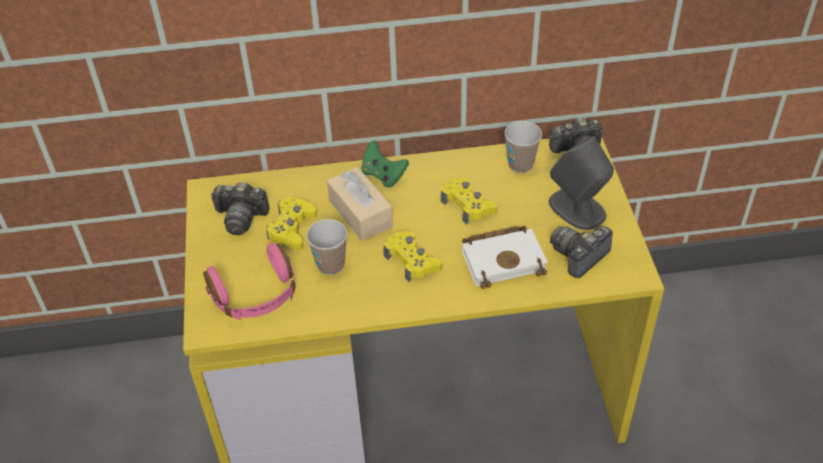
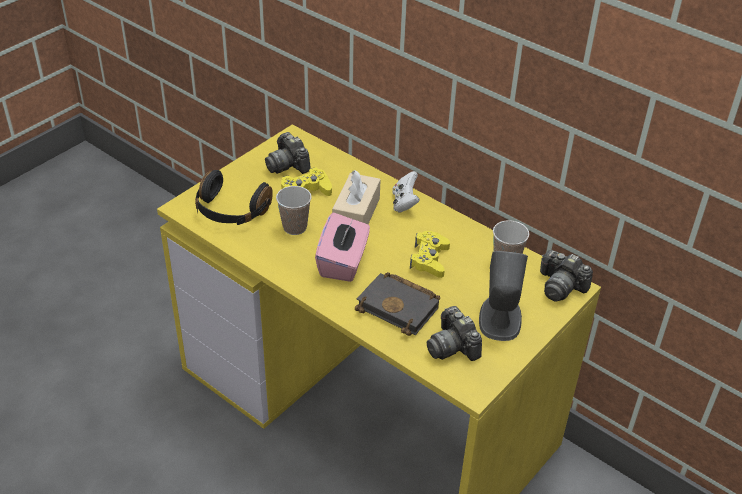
camera: 45 degrees right, 5 degrees down
pink headphones [203,243,295,320] -> black headphones [195,170,273,225]
green game controller [361,141,409,187] -> white game controller [392,171,420,212]
yellow game controller [383,231,442,282] -> pink tissue box [315,212,370,282]
white book [462,226,548,289] -> black book [355,272,440,336]
camera [550,226,613,278] -> camera turned 120 degrees counterclockwise [427,306,482,361]

